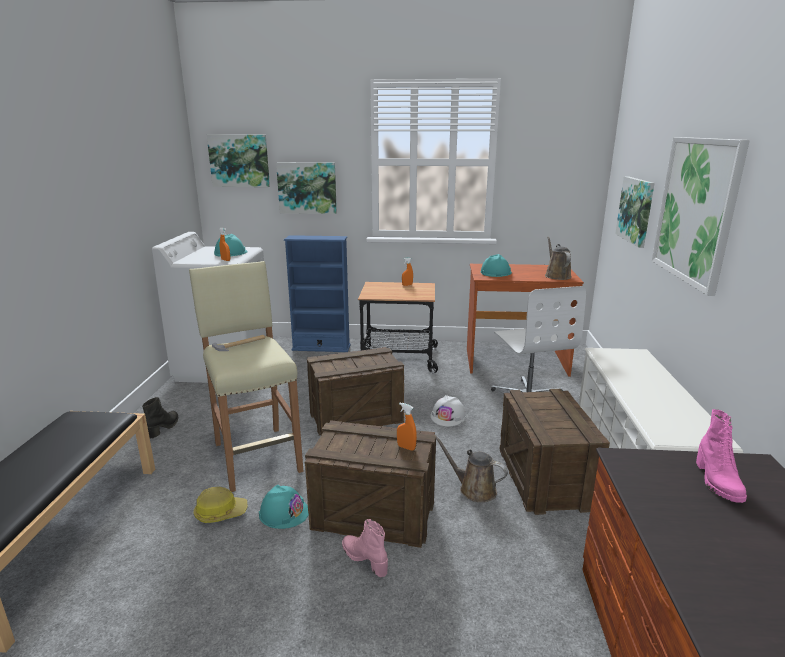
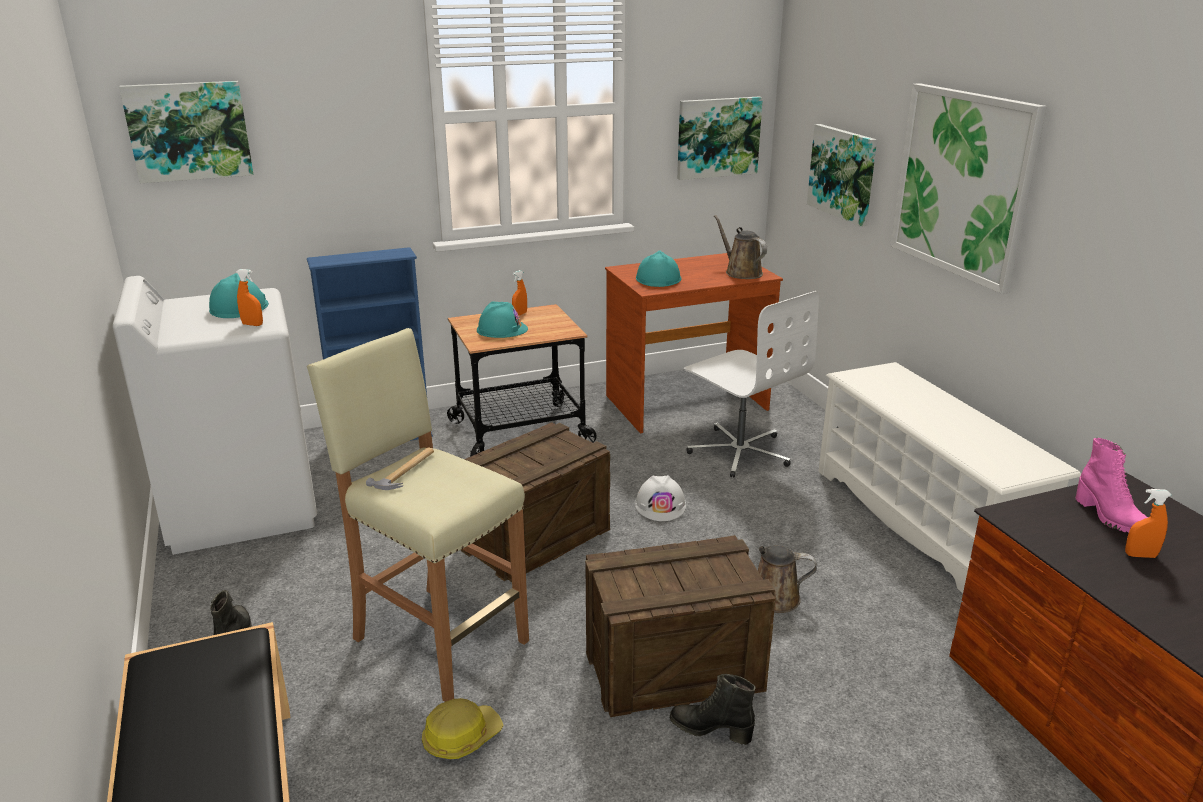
camera: 25 degrees left, 5 degrees up
turquoise hard hat [259,485,309,529] -> turquoise hard hat moved to [477,302,528,338]
picture [276,162,337,214] -> picture moved to [677,96,763,180]
pink boot [342,519,388,577] -> black boot [670,674,755,745]
orange spray bottle [397,403,417,451] -> orange spray bottle moved to [1125,489,1172,558]
crate [500,389,610,515] -> none

